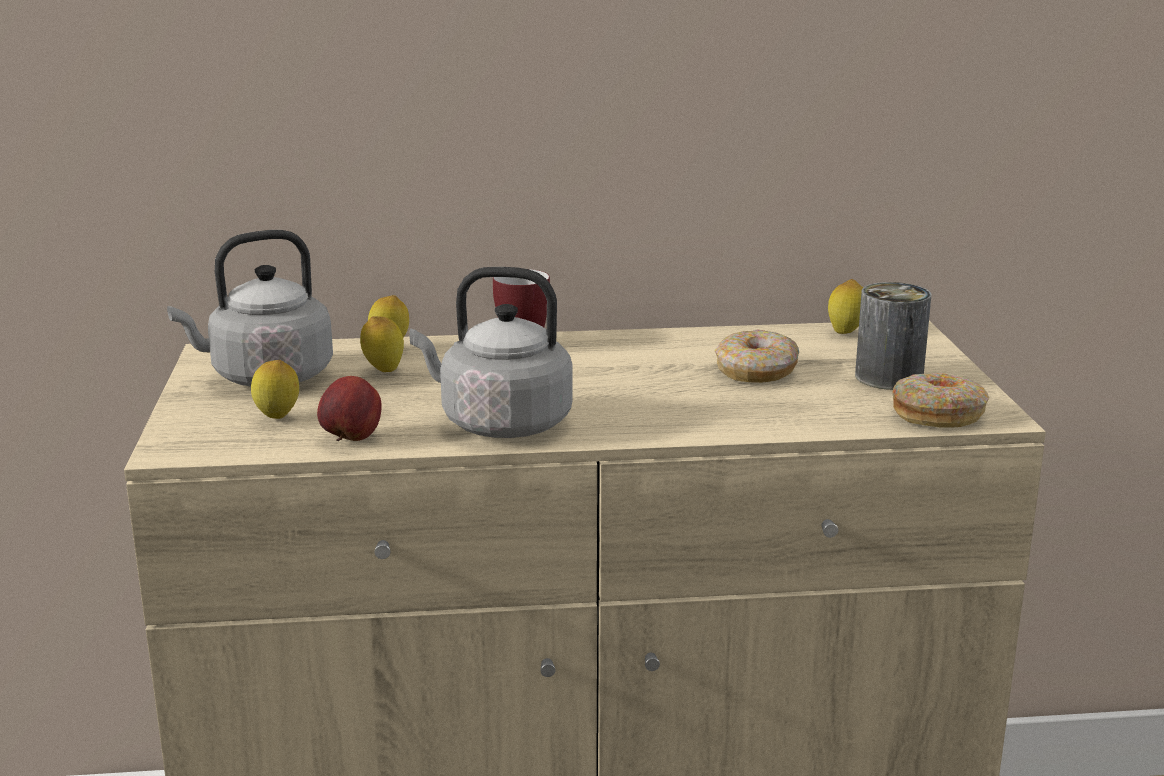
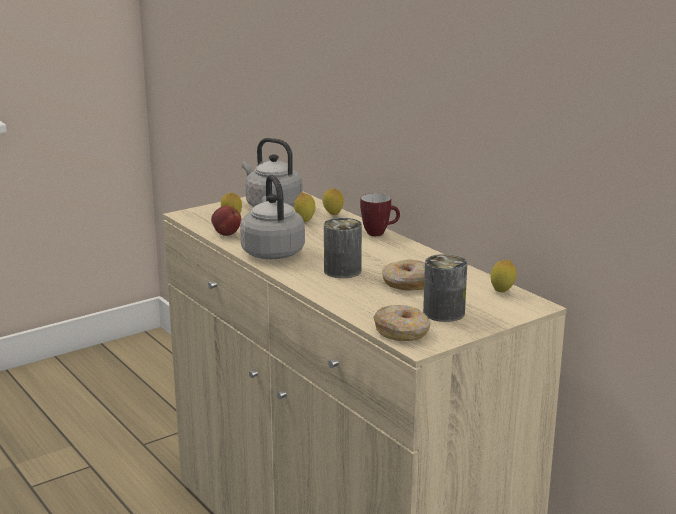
camera: 60 degrees right, 0 degrees up
none -> can [324,218,362,278]

